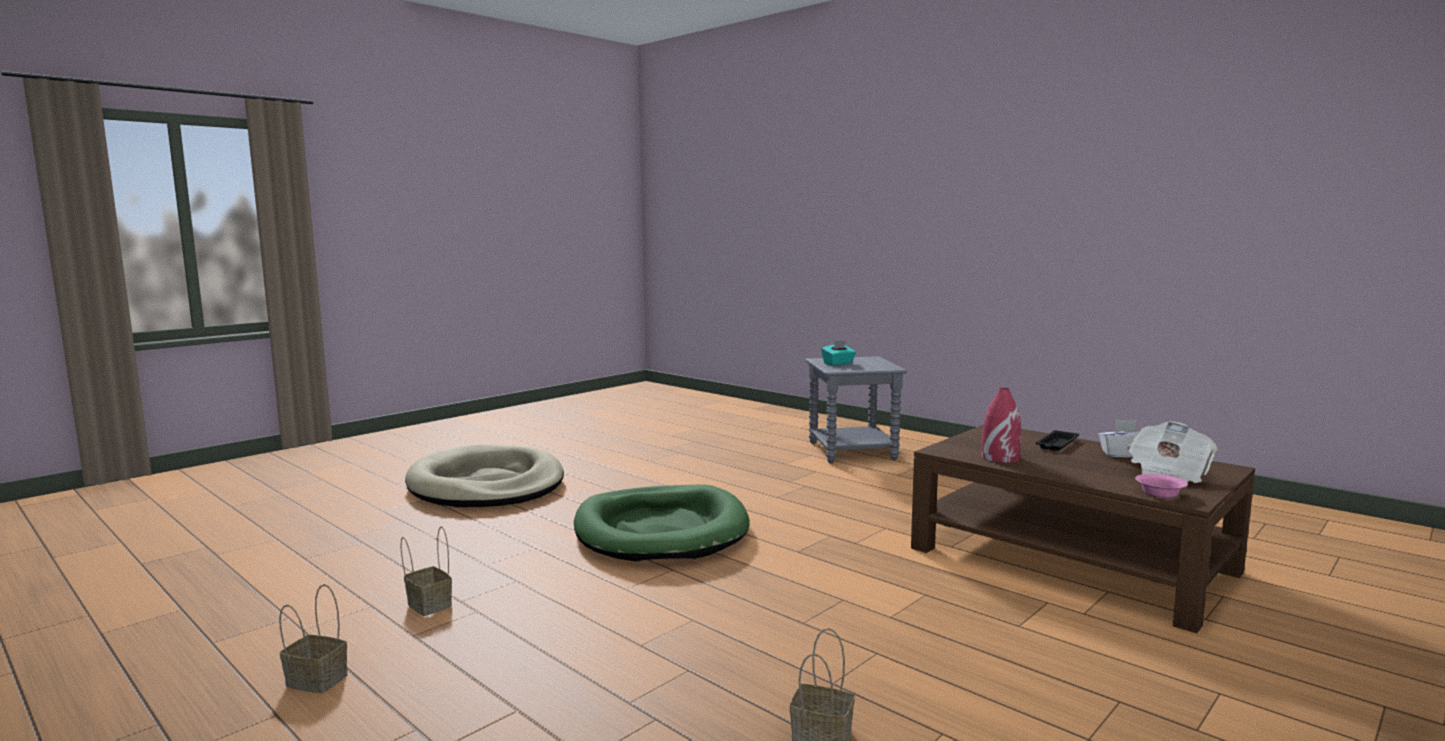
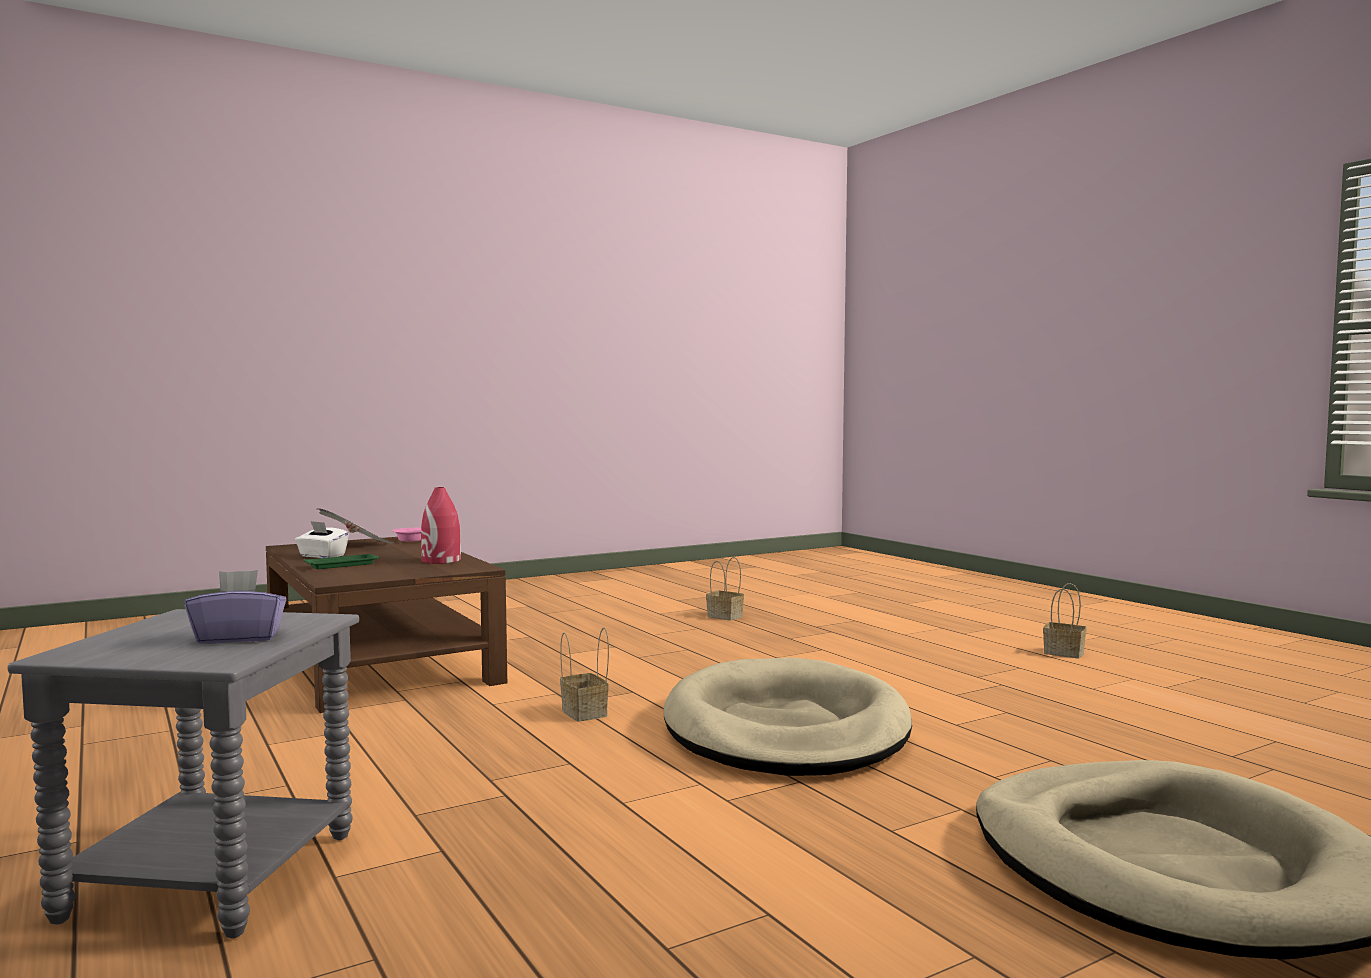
camera: 165 degrees left, 5 degrees down
basket [401,526,452,616] -> basket moved to [560,627,609,722]
green dog bed [574,484,750,561] -> beige dog bed [664,657,912,776]
turquoise tissue box [821,341,856,366] -> purple tissue box [184,570,286,644]
black tray [1036,430,1079,451] -> green tray [303,554,379,569]

